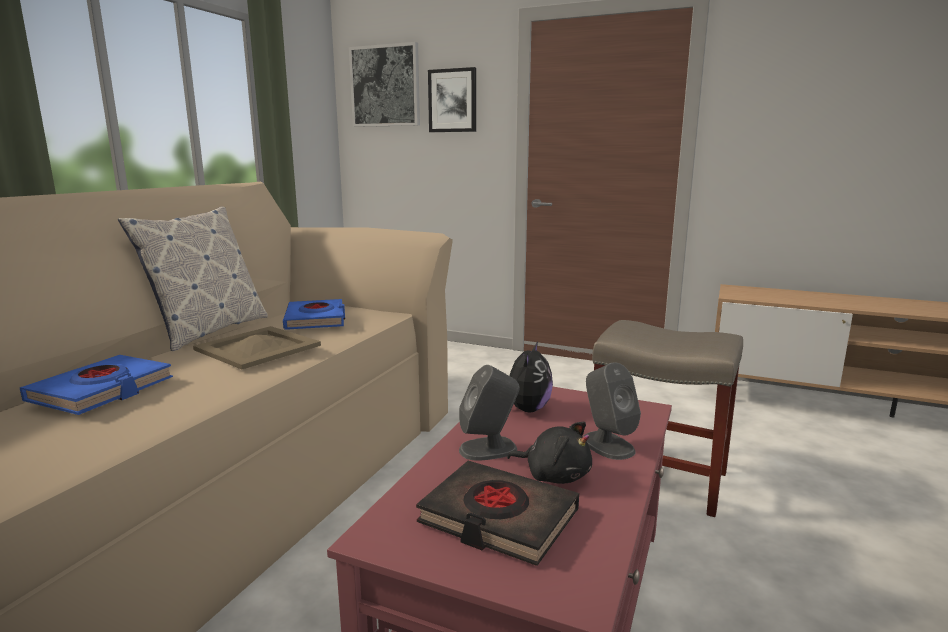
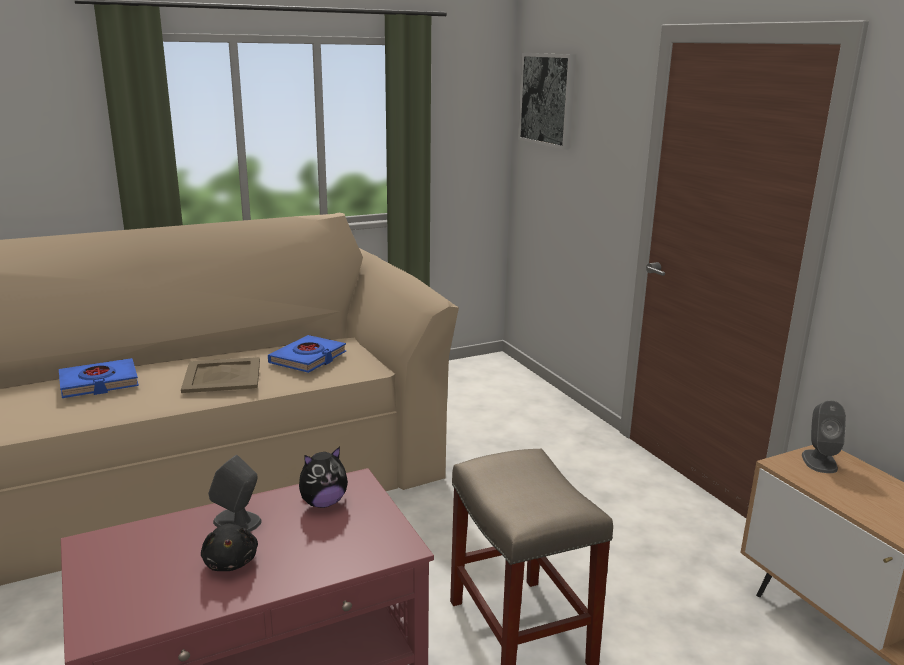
camera: 40 degrees right, 5 degrees up
pillow [118,207,268,351] -> none
black book [416,461,579,566] -> none
picture [428,67,476,132] -> none
grey speaker [583,362,641,460] -> grey speaker moved to [802,401,846,473]

